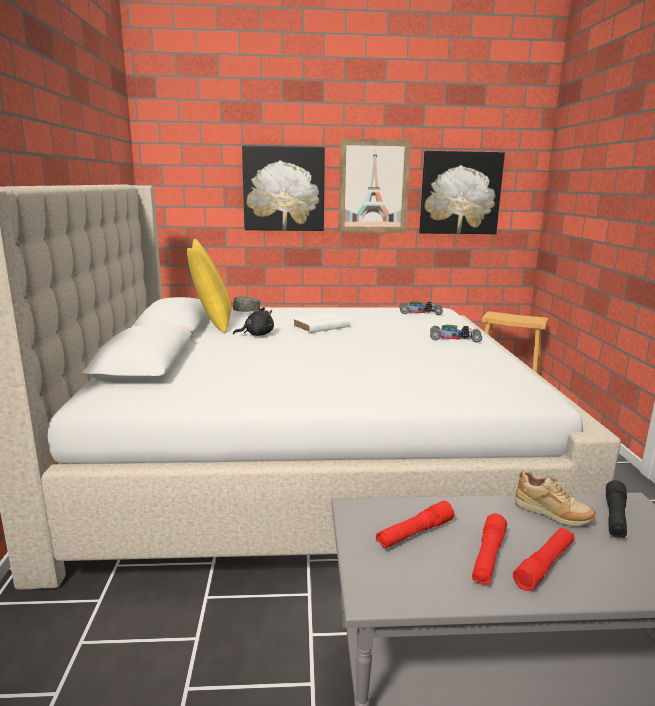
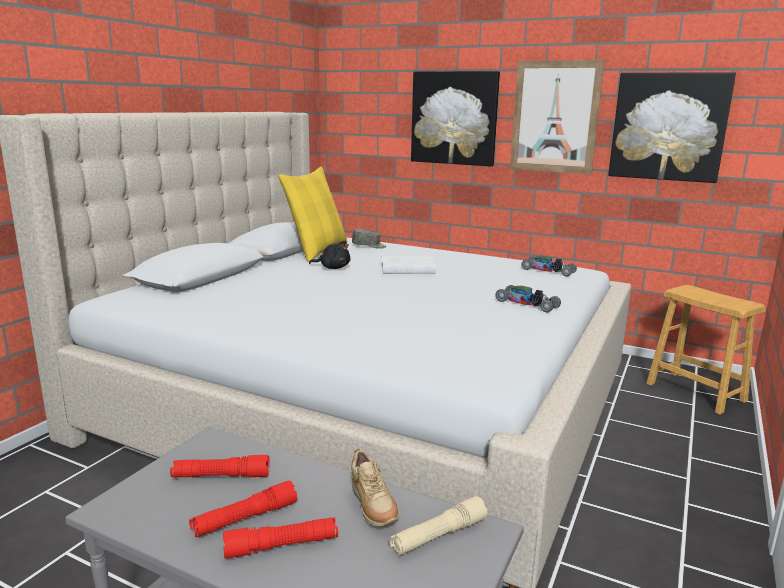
camera: 30 degrees right, 0 degrees up
black flashlight [606,480,627,538] -> beige flashlight [389,496,487,555]

